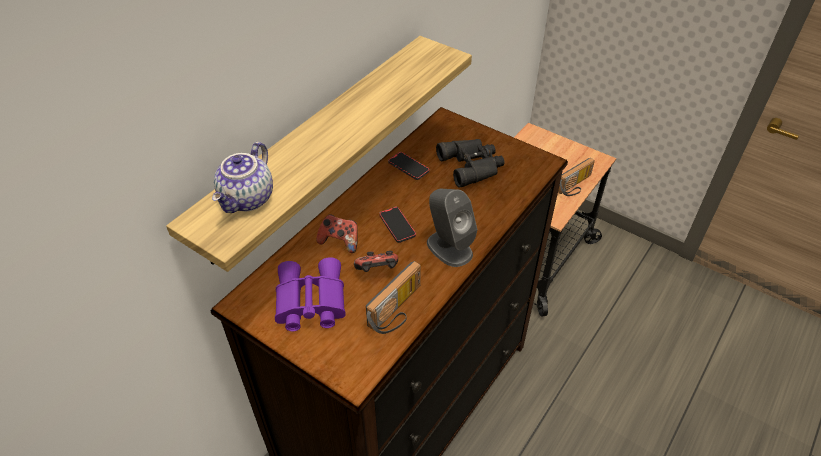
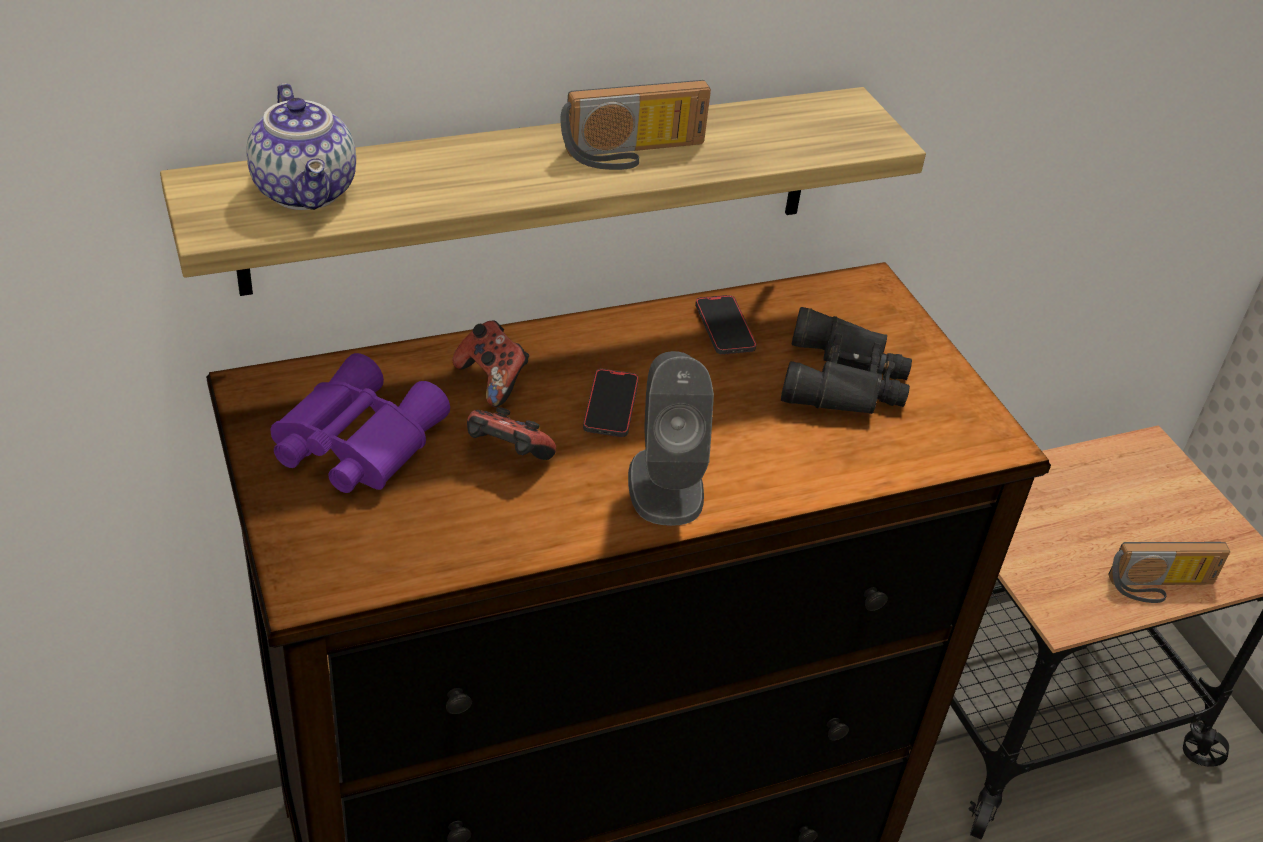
camera: 30 degrees right, 5 degrees down
teapot [212,142,273,213] -> teapot turned 75 degrees counterclockwise [246,83,356,210]
radio [366,261,421,334] -> radio moved to [560,80,711,170]

